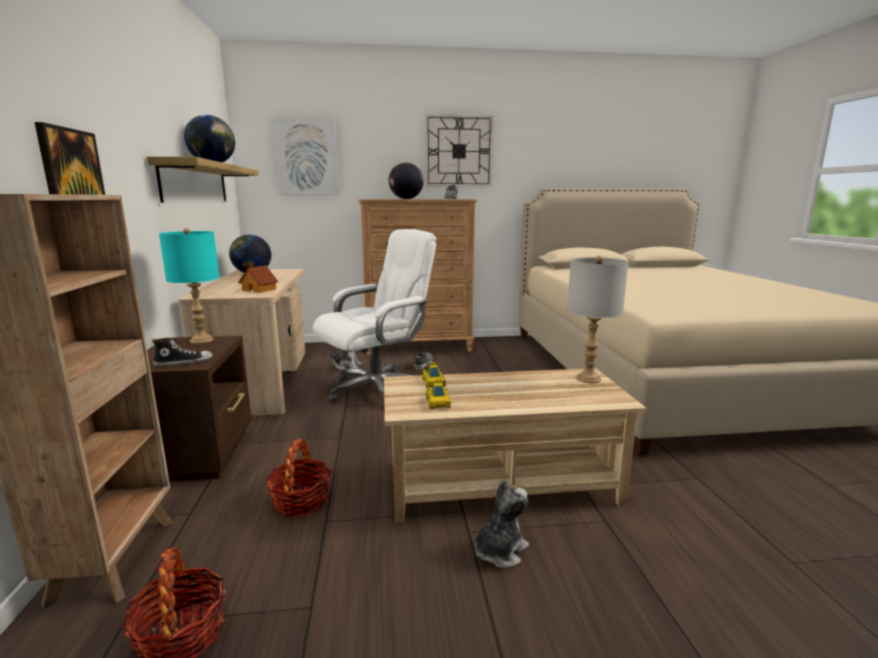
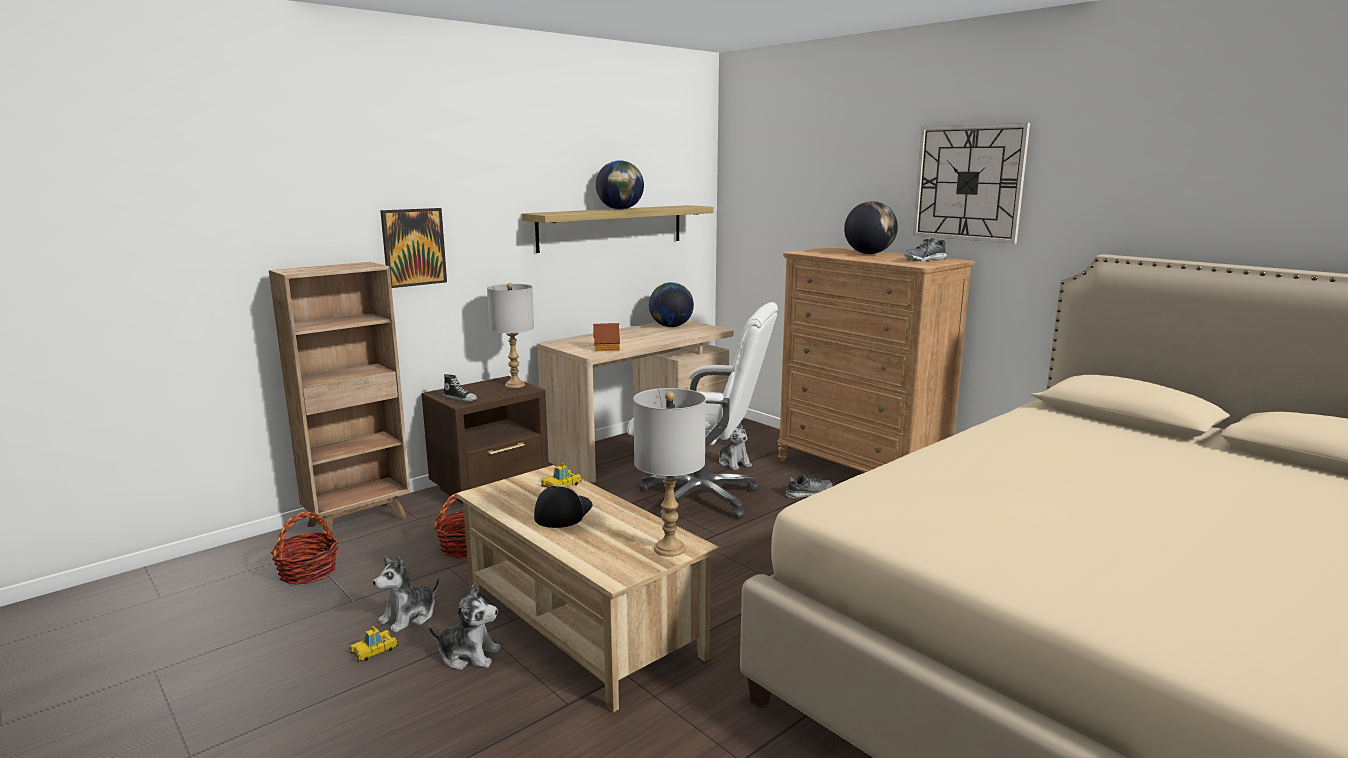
camera: 55 degrees right, 0 degrees up
turquoise table lamp [159,228,219,344] -> grey table lamp [487,283,534,388]
picture [273,119,339,194] -> none
toy car [426,380,451,409] -> toy car moved to [349,626,398,661]
none -> plush toy [373,556,439,633]
none -> cap [534,485,593,528]

